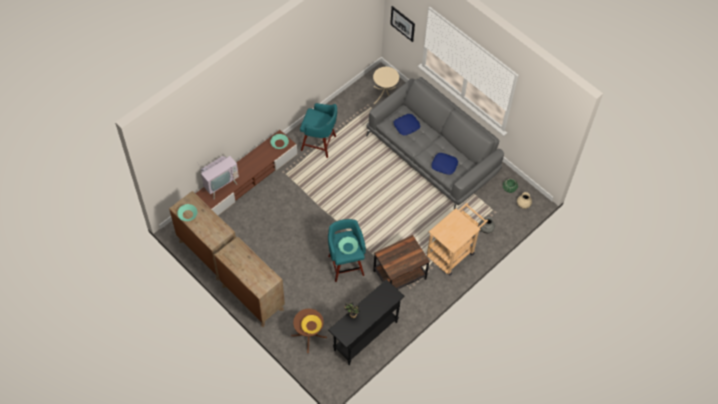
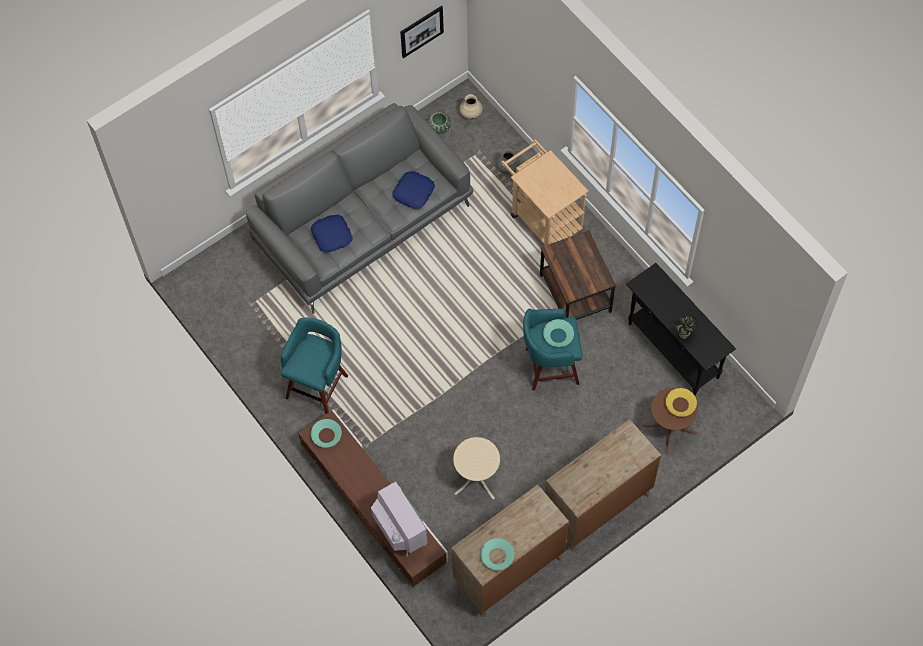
camera: 80 degrees left, 5 degrees up
beige side table [373,67,399,104] -> beige side table moved to [453,437,500,500]
picture [390,6,415,42] -> picture moved to [400,5,444,58]

